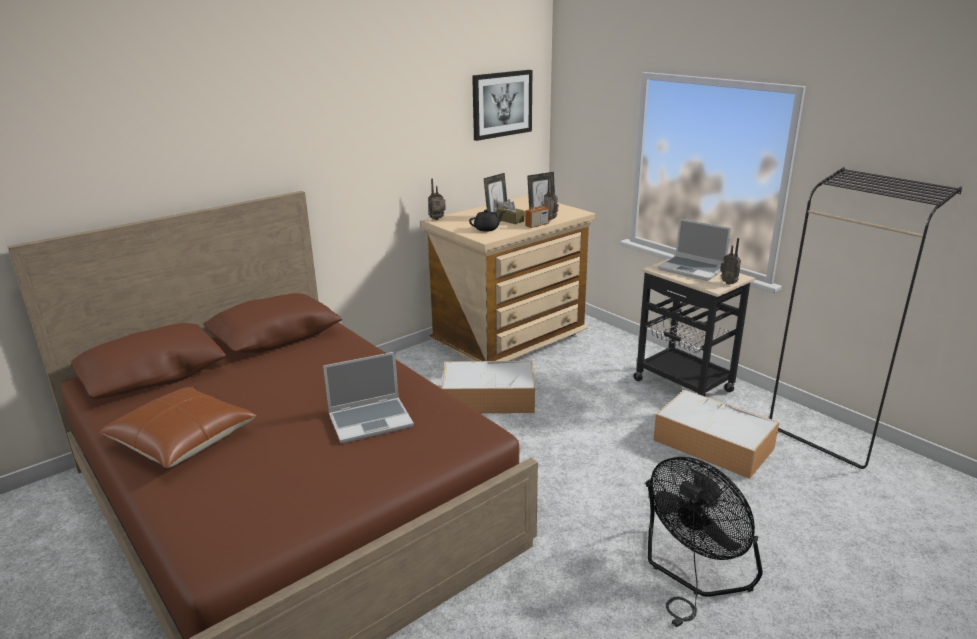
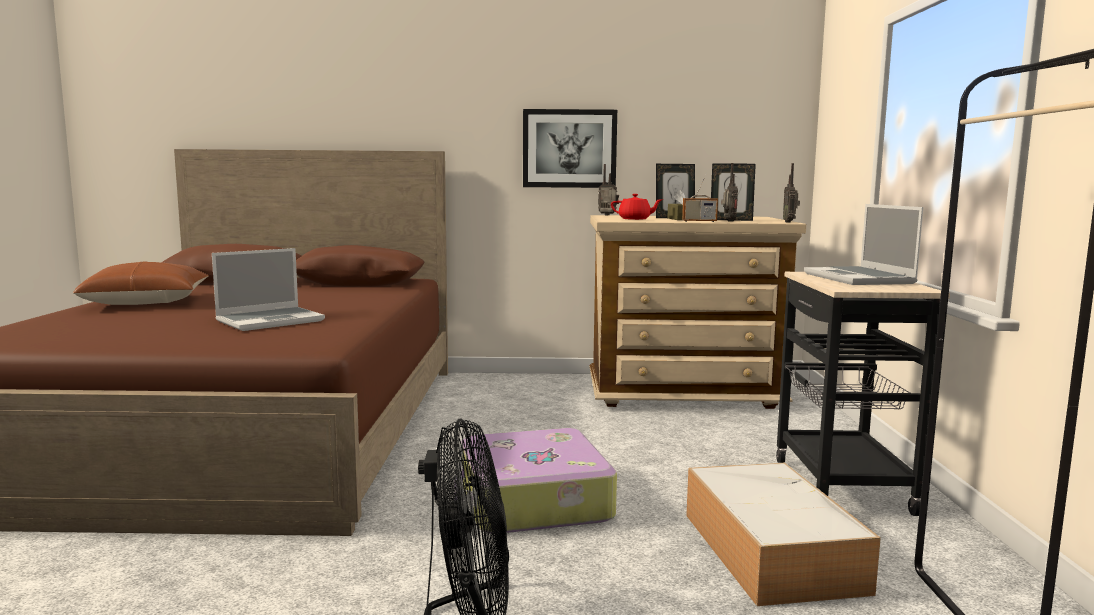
camera: 40 degrees right, 15 degrees down
laptop [323,352,414,443] -> laptop turned 60 degrees counterclockwise [212,248,325,331]
storage box [442,361,535,413] -> none
black teapot [469,210,505,232] -> red teapot [611,194,662,220]
picture [472,70,532,141] -> picture moved to [523,109,617,188]
radio [720,238,741,285] -> radio moved to [783,163,800,223]
none -> suitcase [454,428,617,534]

